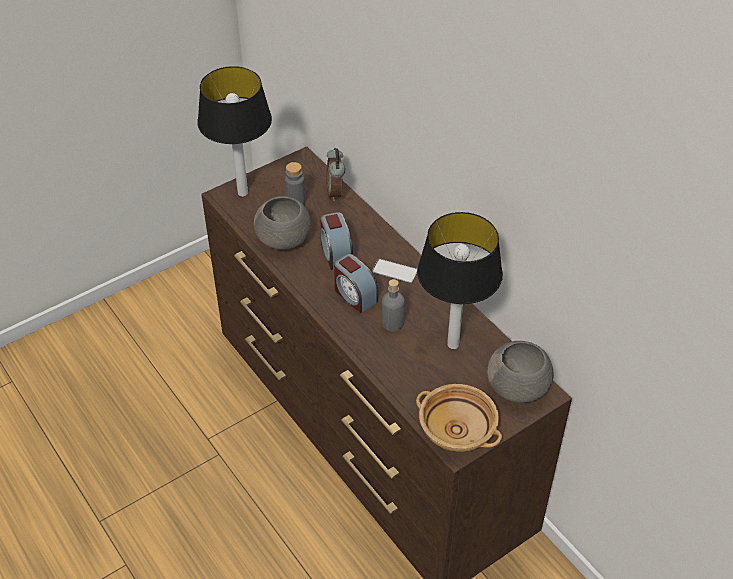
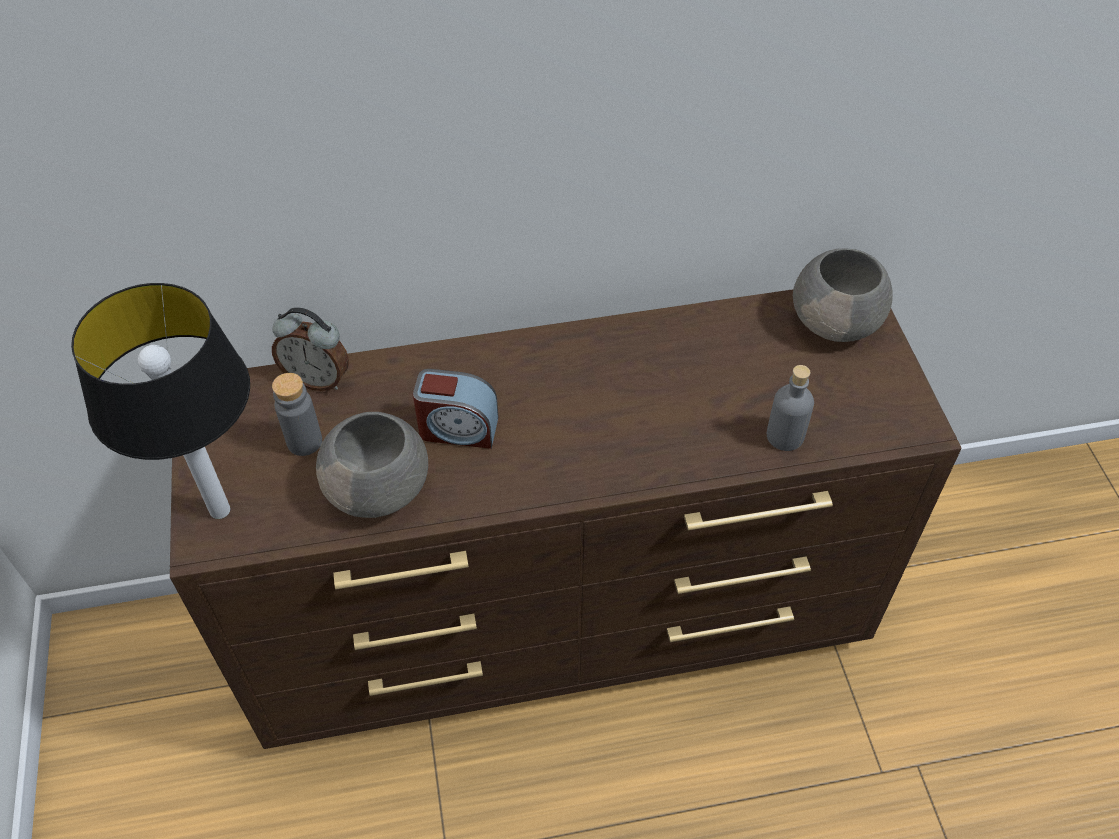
camera: 65 degrees left, 5 degrees up
alarm clock [334,254,378,313] -> none
phone [372,259,417,283] -> none
grey bottle [382,279,405,332] -> grey bottle moved to [767,365,814,451]
beige bowl [416,384,502,452] -> none
table lamp [417,212,503,349] -> none

